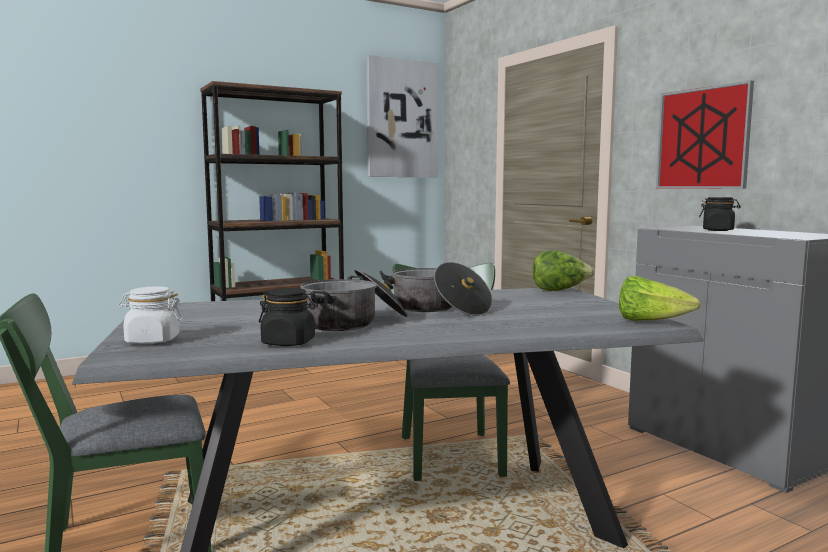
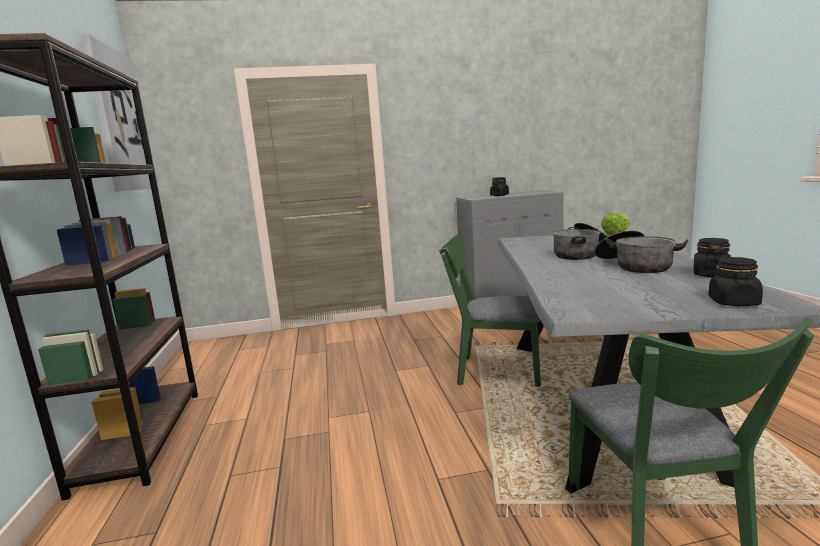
camera: 70 degrees left, 5 degrees up
white jar [118,287,182,344] -> black jar [708,257,763,306]
lettuce [532,250,594,291] -> none
picture [656,80,754,189] -> none

